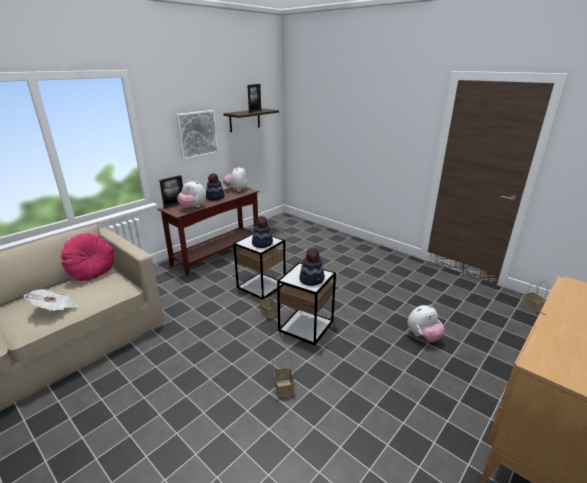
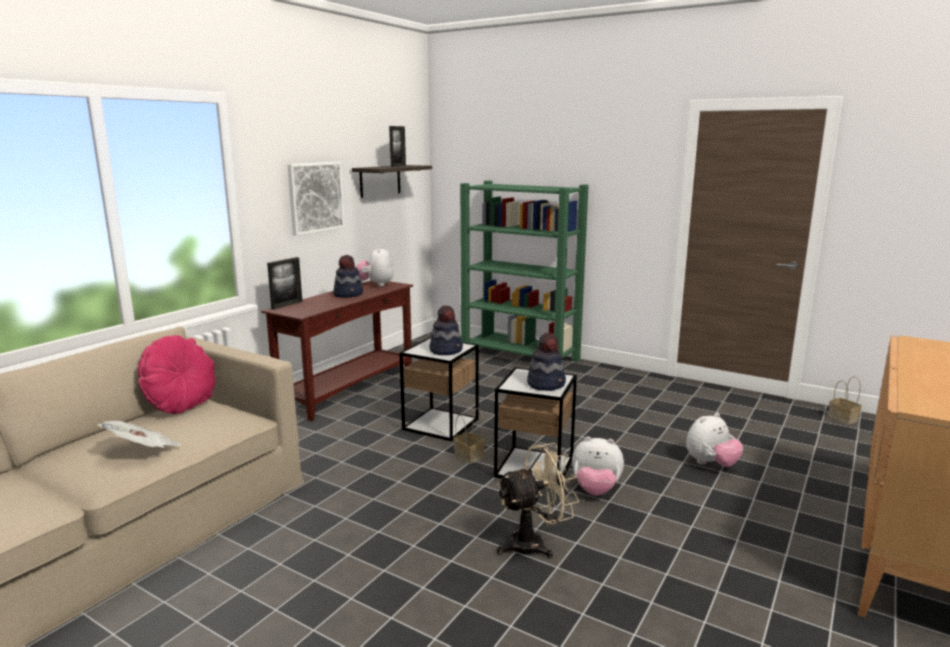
camera: 10 degrees left, 10 degrees down
plush toy [177,180,206,208] -> plush toy moved to [572,436,624,496]
basket [272,356,294,397] -> beige fan [497,443,579,559]
none -> green bookcase [460,180,589,362]

